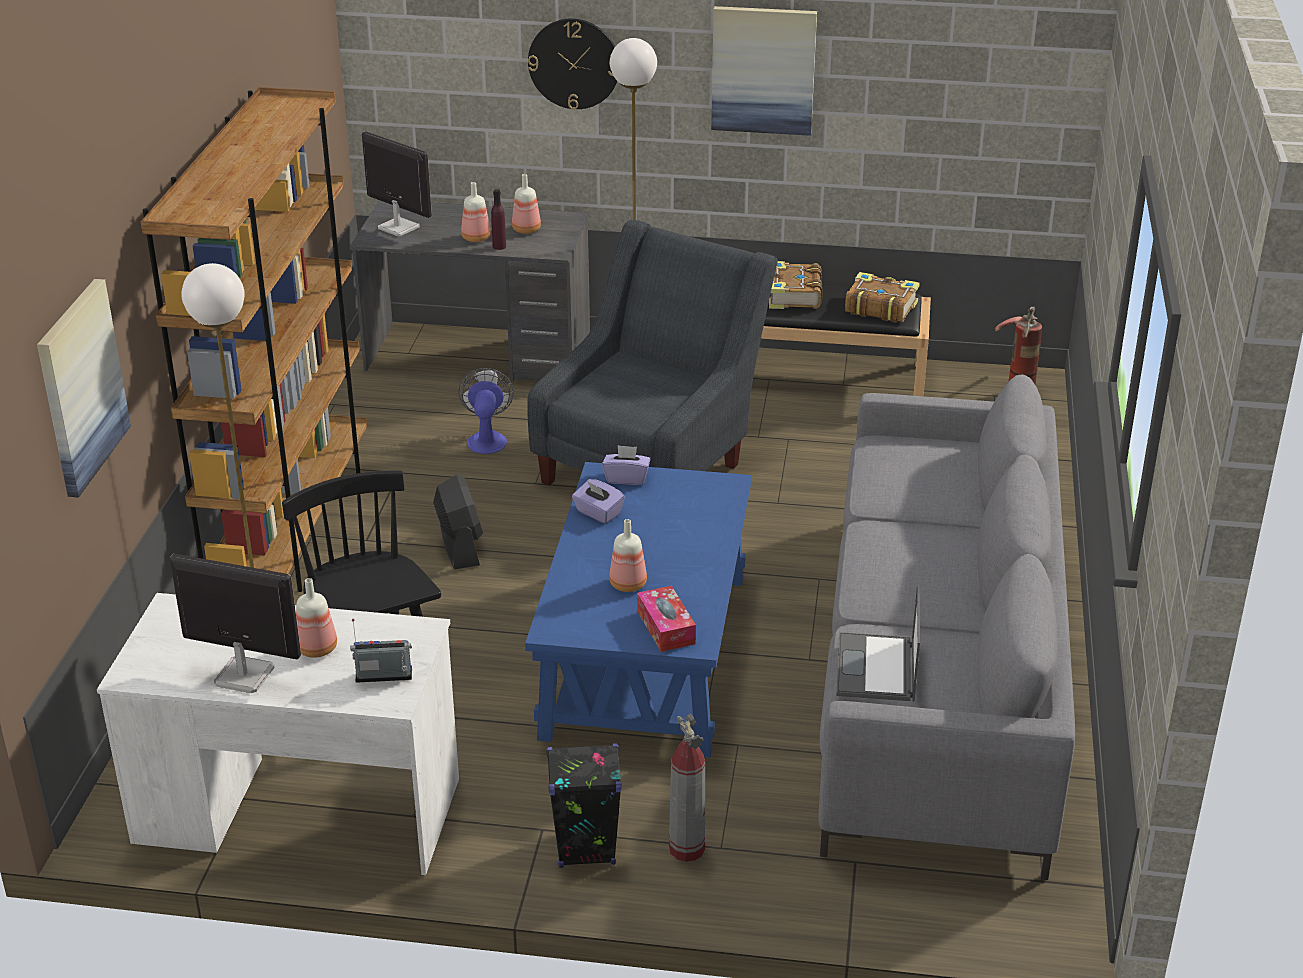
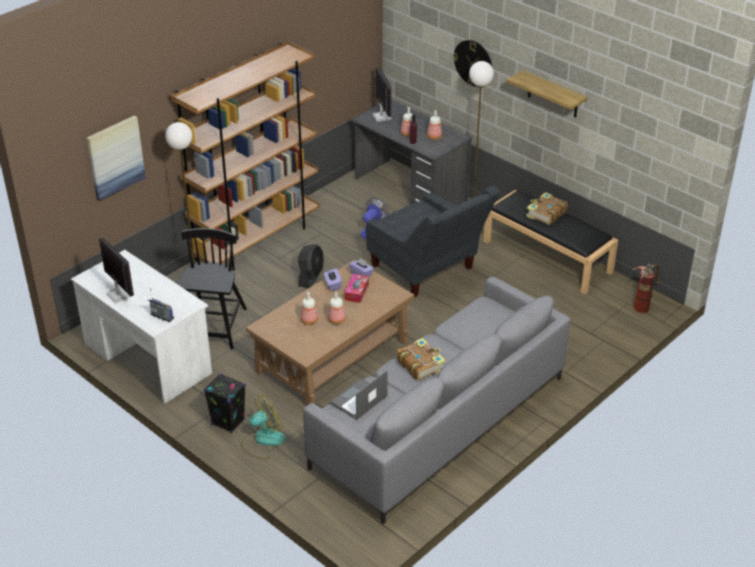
camera: 35 degrees right, 5 degrees up
bottle [296,578,337,658] -> bottle moved to [328,291,346,324]
blue coffee table [525,462,752,757] -> brown coffee table [246,260,414,406]
grey armchair [527,219,778,485] -> grey armchair turned 75 degrees clockwise [366,186,500,297]
tissue box [637,586,696,652] -> tissue box moved to [345,274,369,303]
fire extinguisher [669,714,705,862] -> fan [241,394,286,460]
picture [711,6,817,136] -> shelf [507,70,587,117]
book [845,272,920,323] -> book moved to [397,338,446,381]

